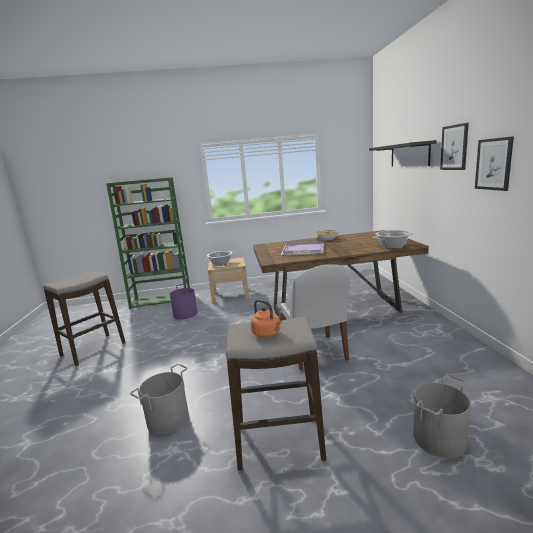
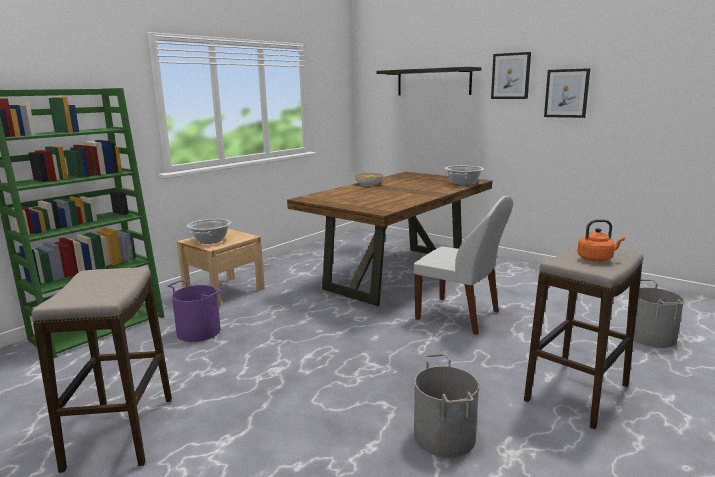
camera: 45 degrees left, 0 degrees up
purple tray [280,241,324,256] -> none

